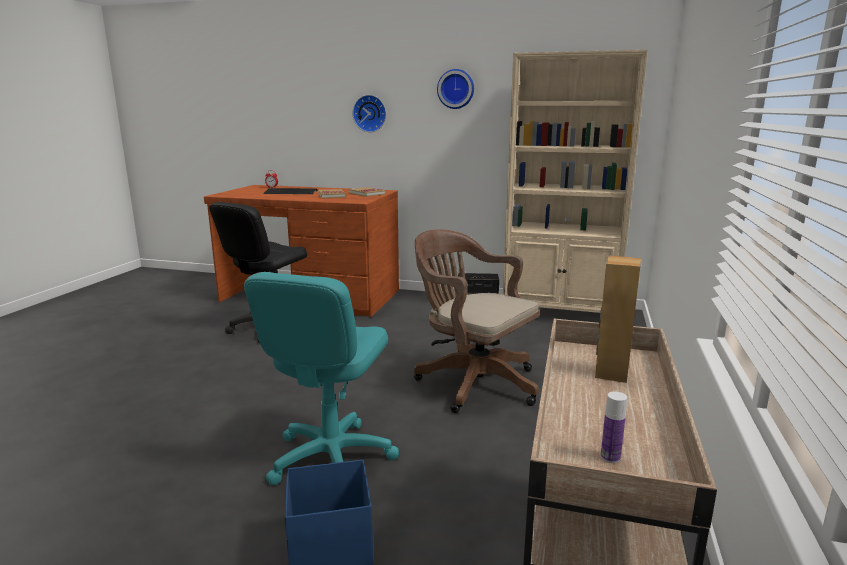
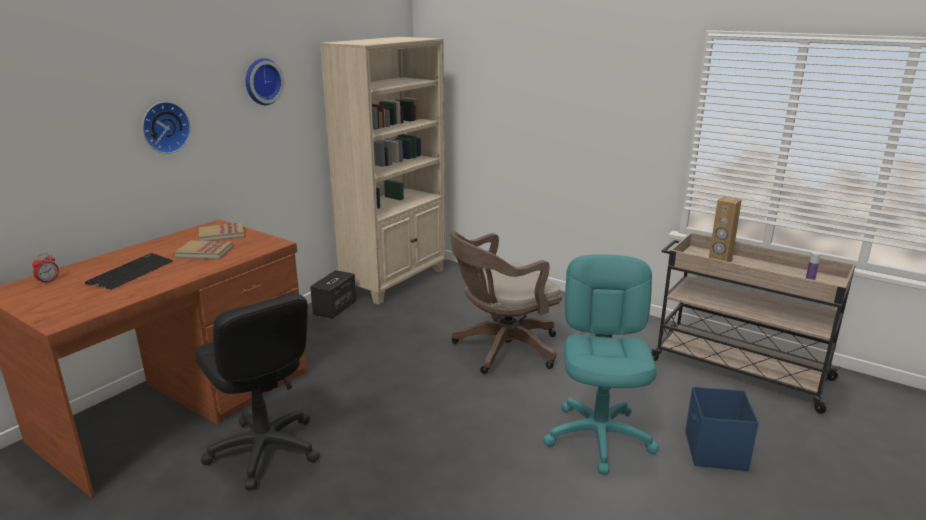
camera: 70 degrees left, 5 degrees up
turquoise office chair [244,272,399,485] -> turquoise office chair turned 120 degrees counterclockwise [543,254,659,474]

